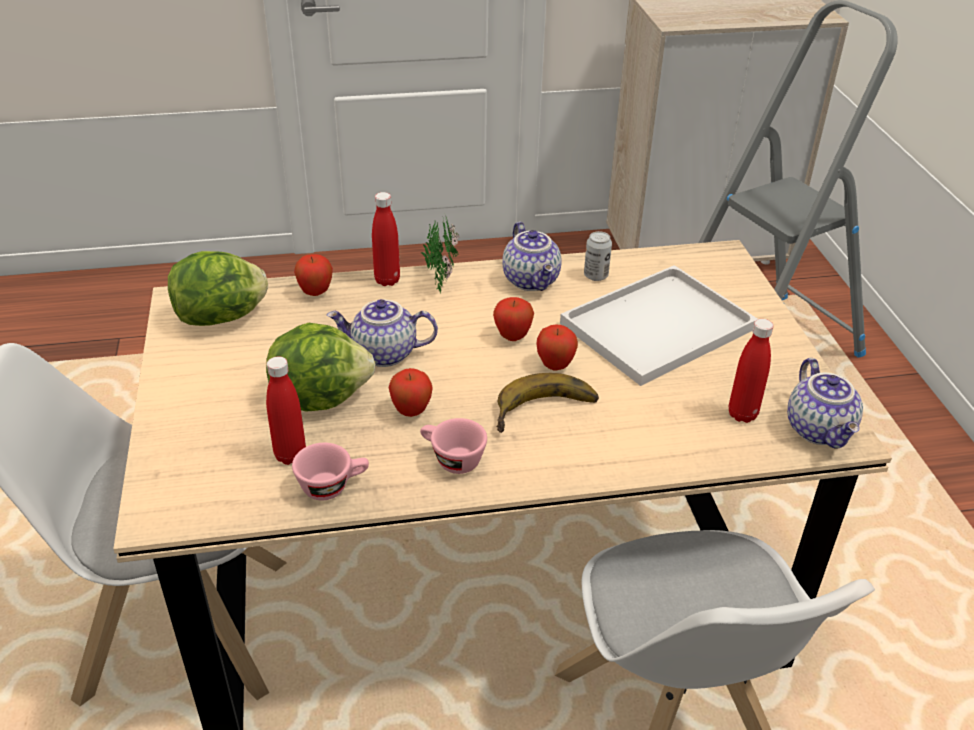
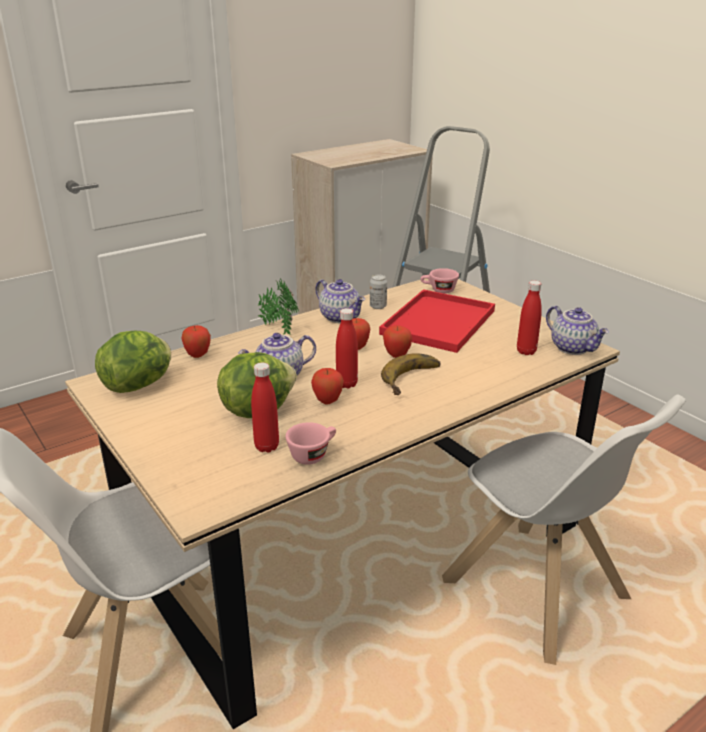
camera: 25 degrees left, 10 degrees down
red bottle [372,192,400,286] -> red bottle moved to [336,308,358,389]
pink cup [420,418,487,474] -> pink cup moved to [420,268,459,294]
white tray [560,265,758,386] -> red tray [379,289,495,353]

